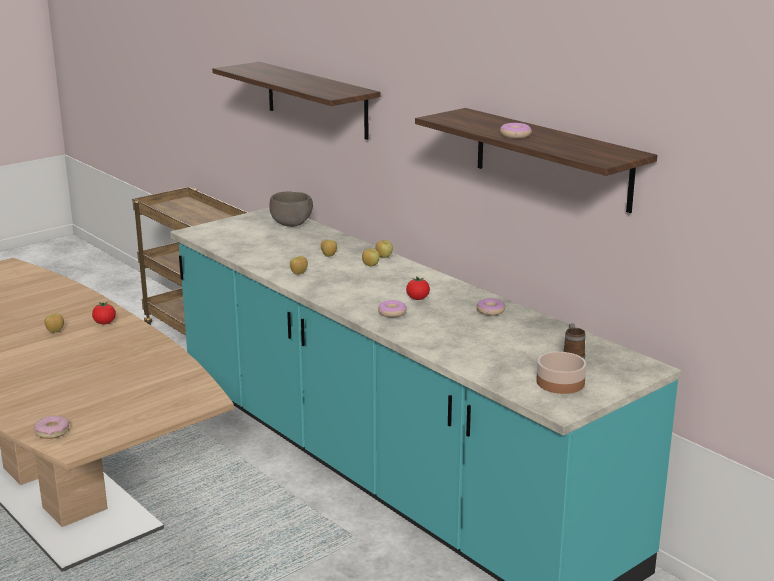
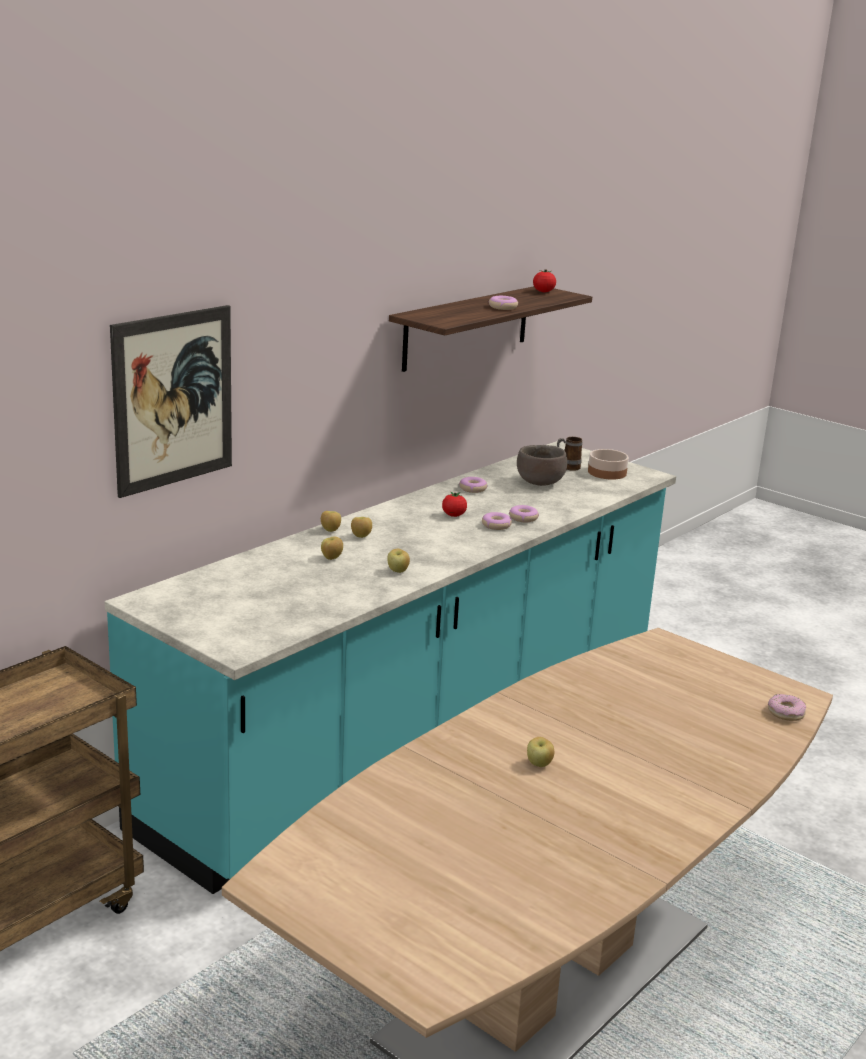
camera: 100 degrees left, 0 degrees up
tomato [92,302,116,324] -> tomato moved to [533,270,556,292]
shelf [212,62,380,140] -> picture [110,305,232,498]
brown bowl [270,192,313,227] -> brown bowl moved to [517,445,567,486]
none -> donut [509,505,539,522]

